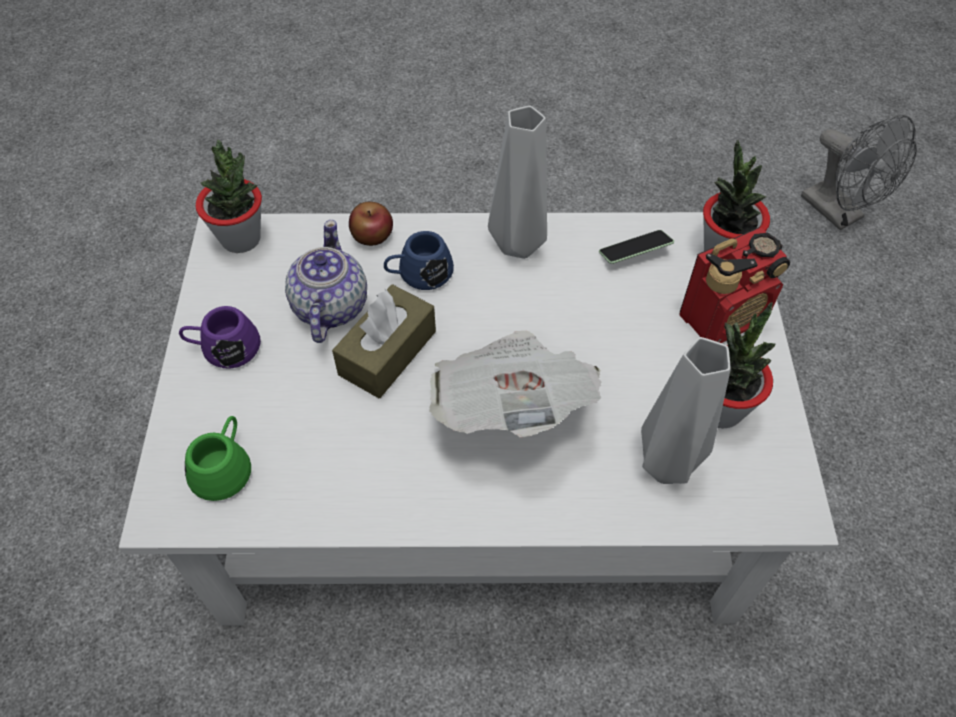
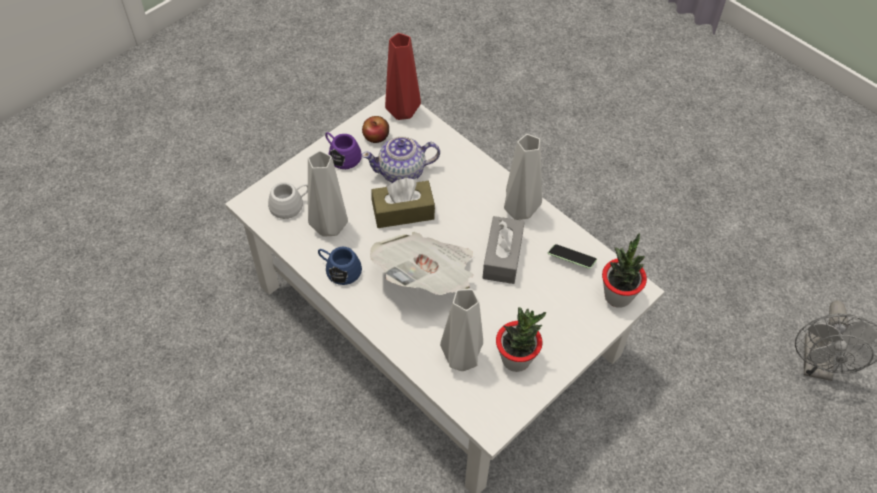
camera: 45 degrees right, 0 degrees up
green mug [185,416,251,501] -> white mug [268,182,308,219]
potted plant [196,140,262,253] -> red vase [385,33,421,120]
teapot [285,220,367,343] -> teapot turned 150 degrees counterclockwise [361,136,440,183]
apple [349,202,393,246] -> apple moved to [362,116,389,143]
blue mug [384,231,454,290] -> blue mug moved to [318,247,362,285]
radio [679,227,790,343] -> none
none -> grey vase [308,151,348,237]
none -> grey tissue box [483,216,525,284]

